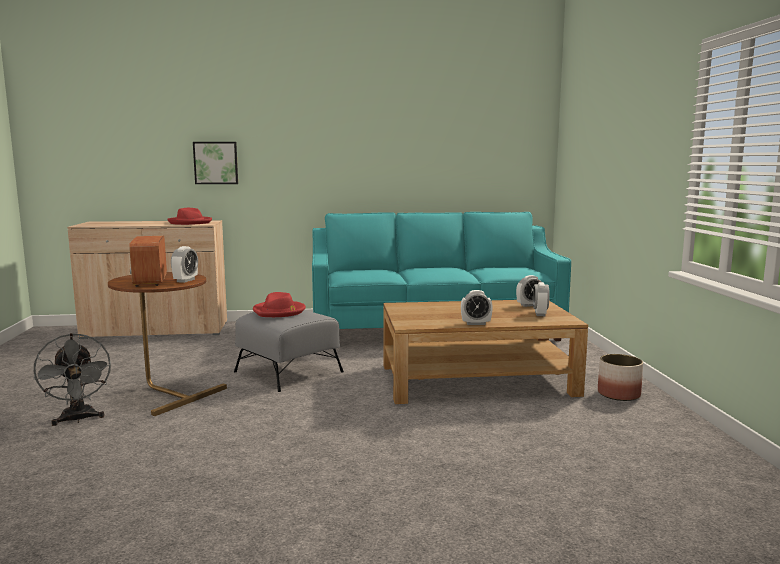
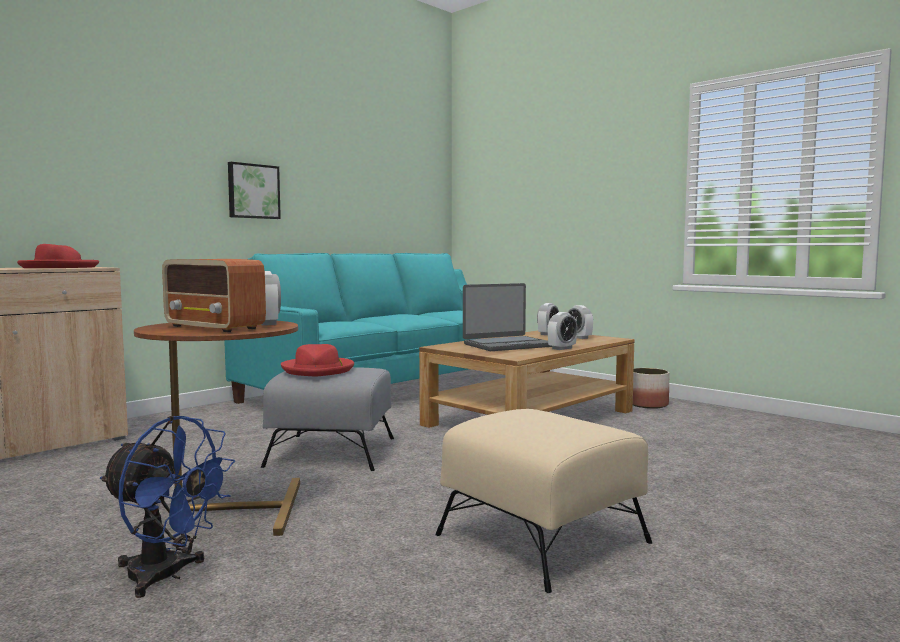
camera: 40 degrees left, 5 degrees down
grey fan [34,333,111,426] -> blue fan [100,416,235,598]
picture [193,142,238,184] -> picture moved to [228,162,281,219]
none -> beige ottoman [435,409,652,593]
none -> laptop [463,283,552,351]

